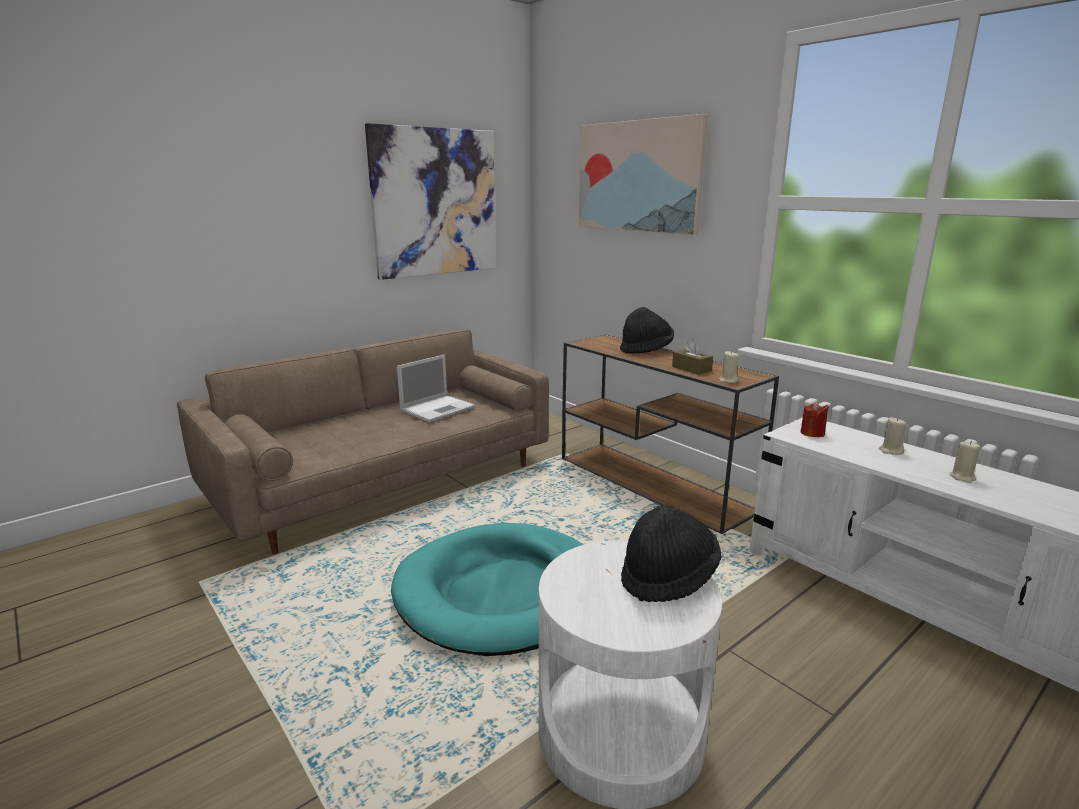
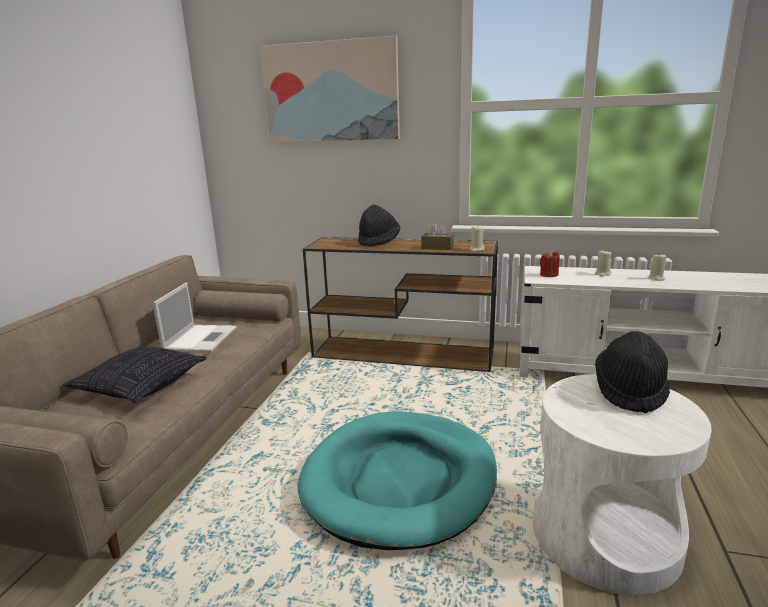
camera: 35 degrees left, 0 degrees up
picture [365,123,496,280] -> none
none -> pillow [62,346,207,403]

